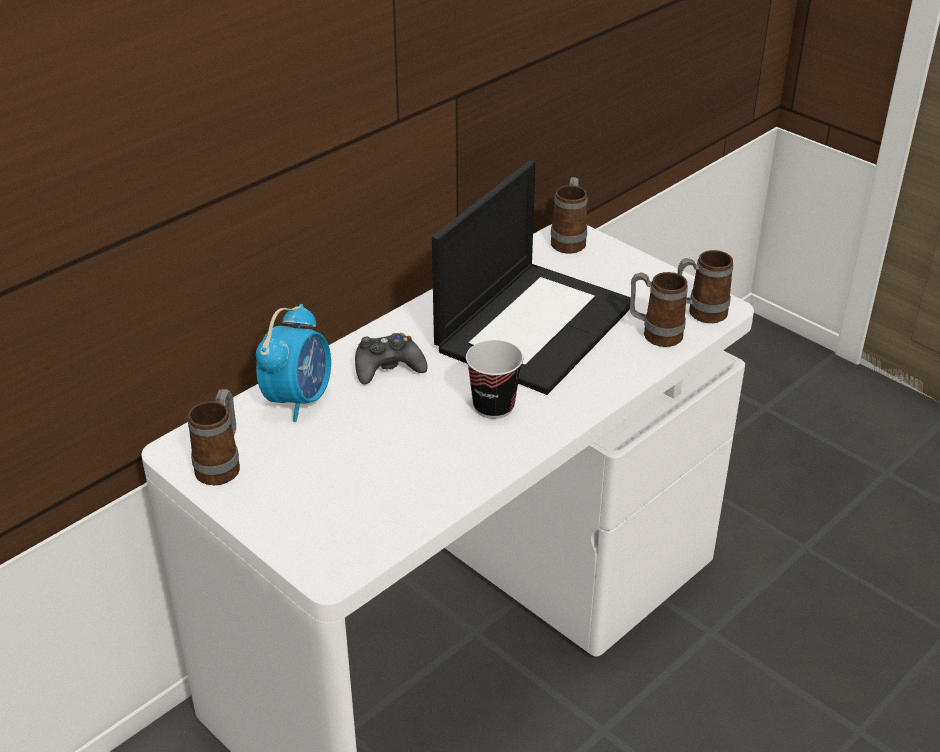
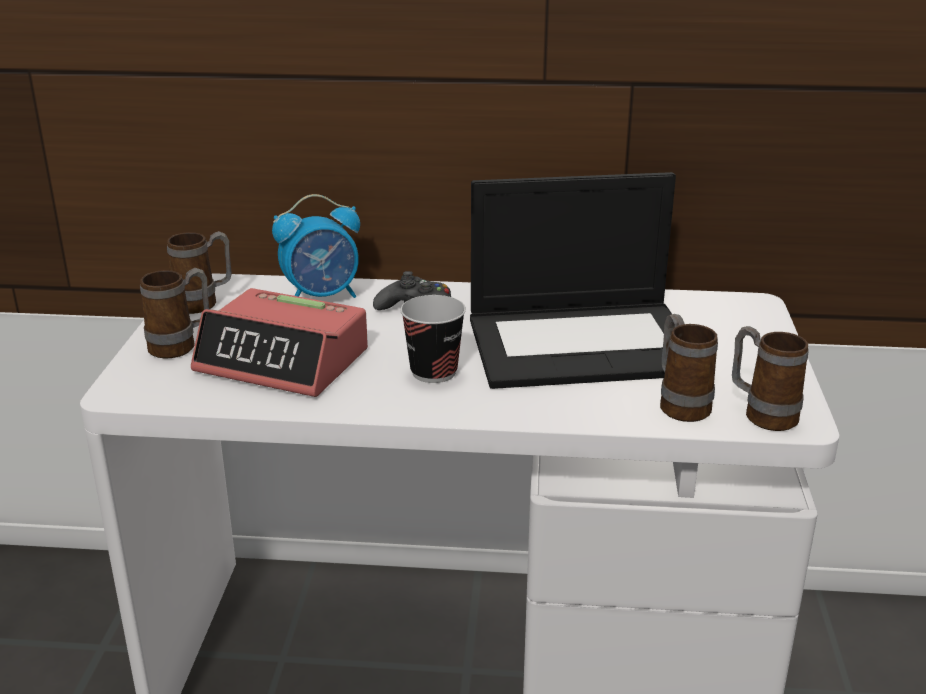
camera: 50 degrees right, 10 degrees down
mug [551,177,587,254] -> mug moved to [140,268,210,358]
none -> alarm clock [191,288,368,397]

